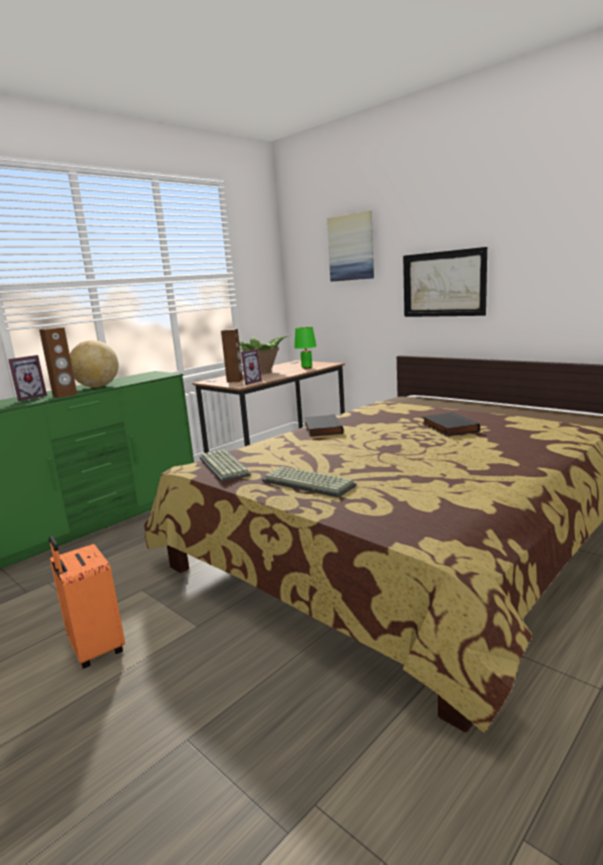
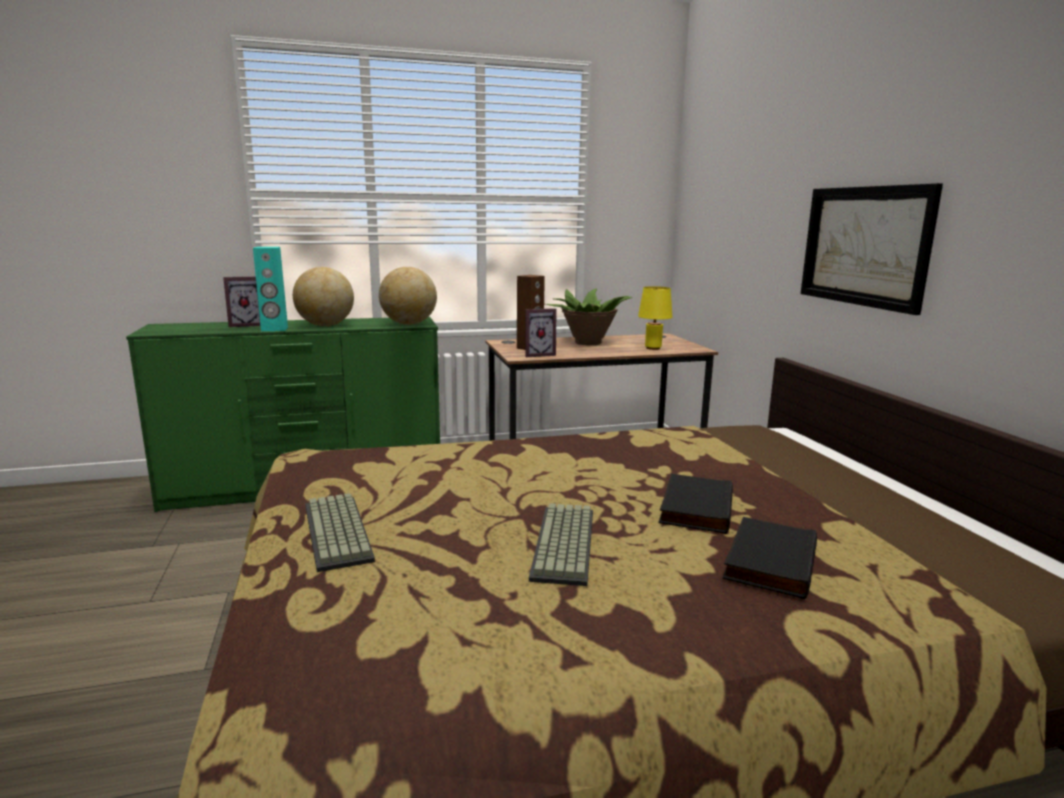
camera: 30 degrees right, 0 degrees up
brown speaker [39,327,77,398] -> turquoise speaker [253,247,288,331]
orange suitcase [49,536,125,669] -> none
keyboard [200,449,251,482] -> keyboard moved to [529,503,593,586]
green table lamp [294,327,316,369] -> yellow table lamp [638,286,672,350]
black book [304,414,344,437] -> black book moved to [722,517,817,599]
picture [327,211,374,282] -> none
none -> globe [379,267,437,325]

